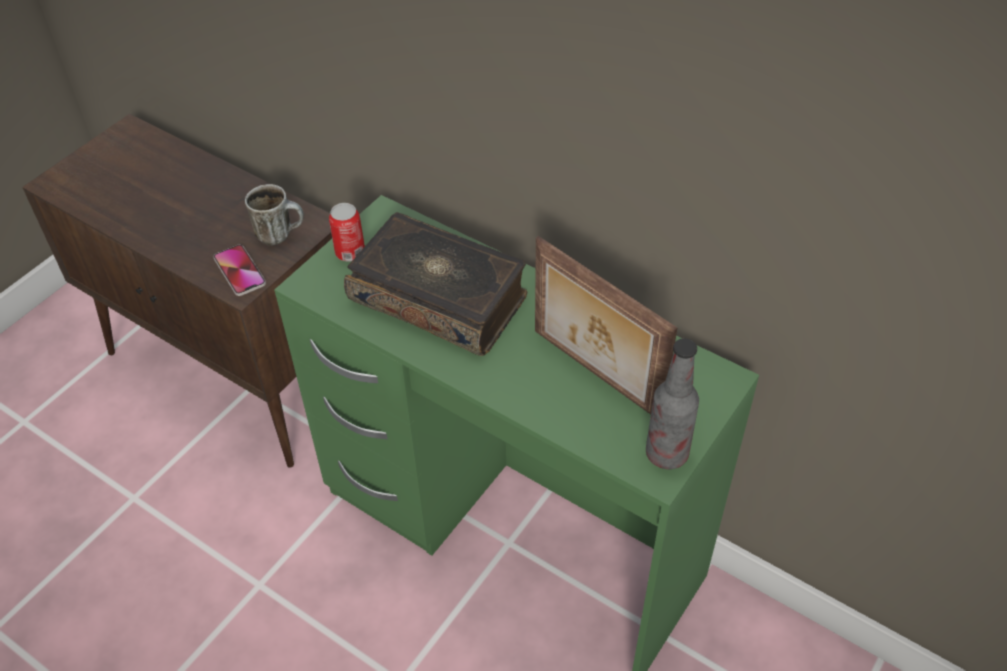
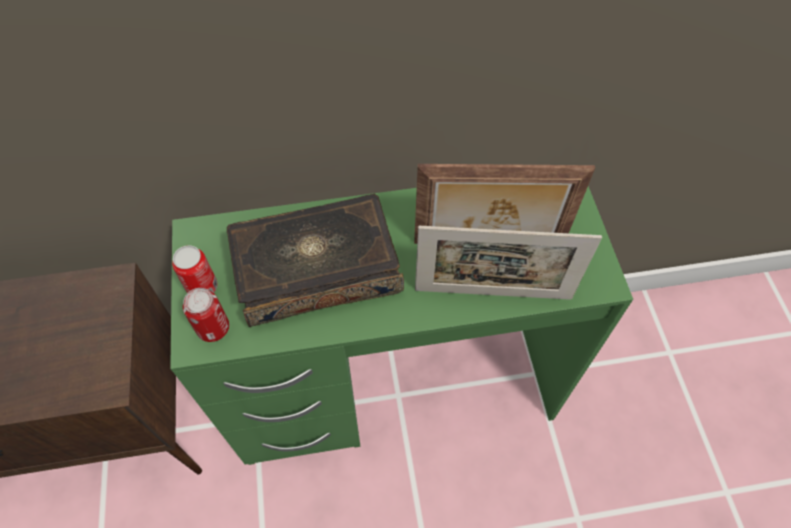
camera: 45 degrees left, 10 degrees up
phone [213,245,266,296] -> none
mug [245,184,304,246] -> none
bottle [646,338,699,469] -> none
none -> can [183,288,229,342]
none -> picture frame [415,226,602,300]

